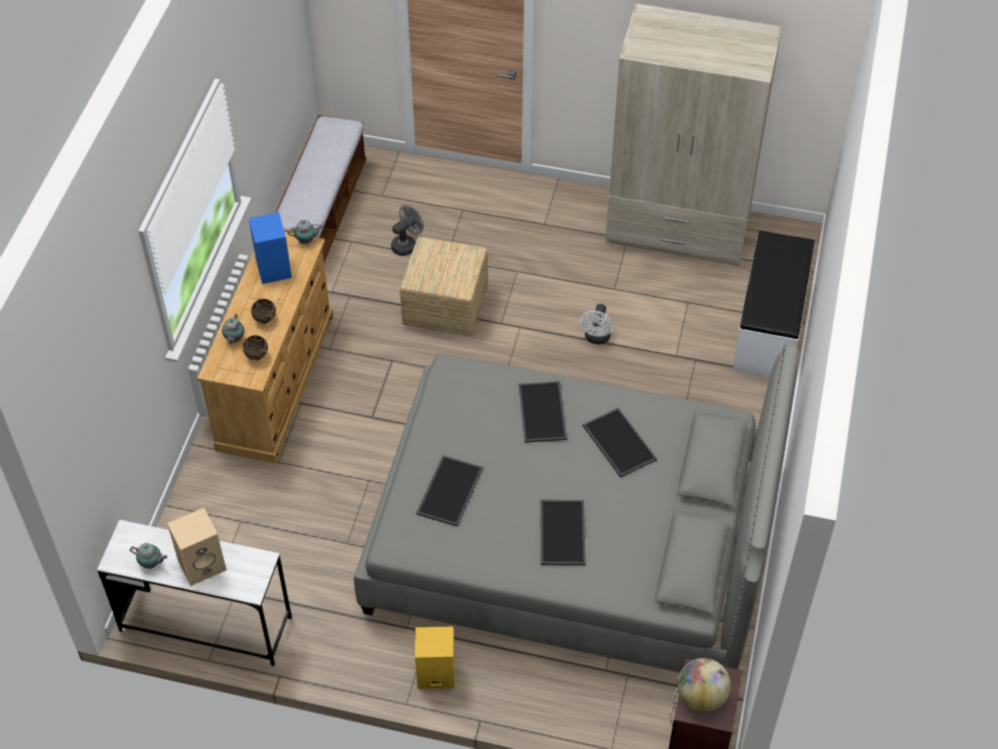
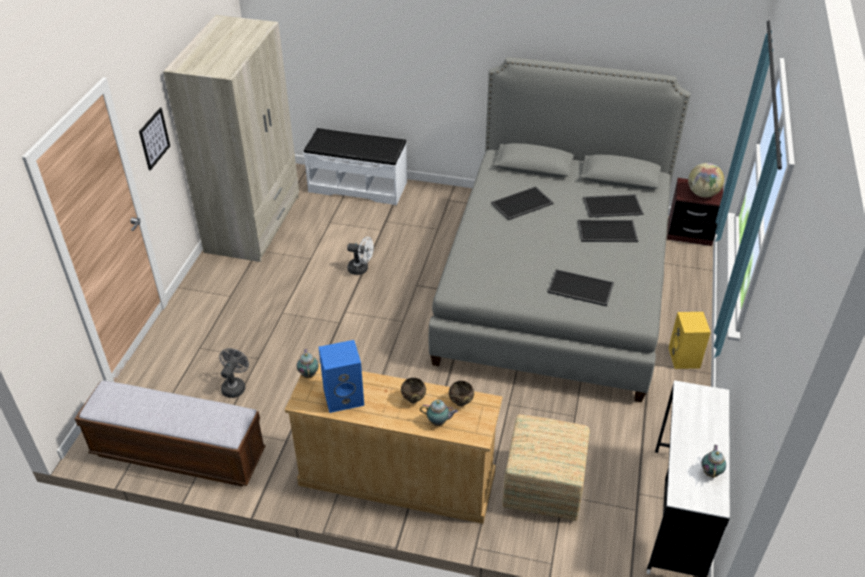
camera: 90 degrees left, 10 degrees down
beige speaker [167,508,227,586] -> none
grey fan [391,205,424,256] -> grey fan turned 60 degrees clockwise [219,348,249,398]
ottoman [400,237,488,336] -> ottoman moved to [502,414,590,521]
tray [519,381,567,443] -> tray moved to [583,194,644,218]
none -> picture [139,108,170,171]

